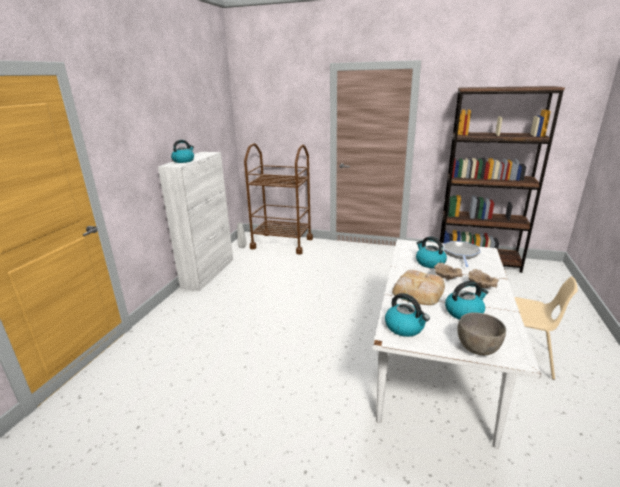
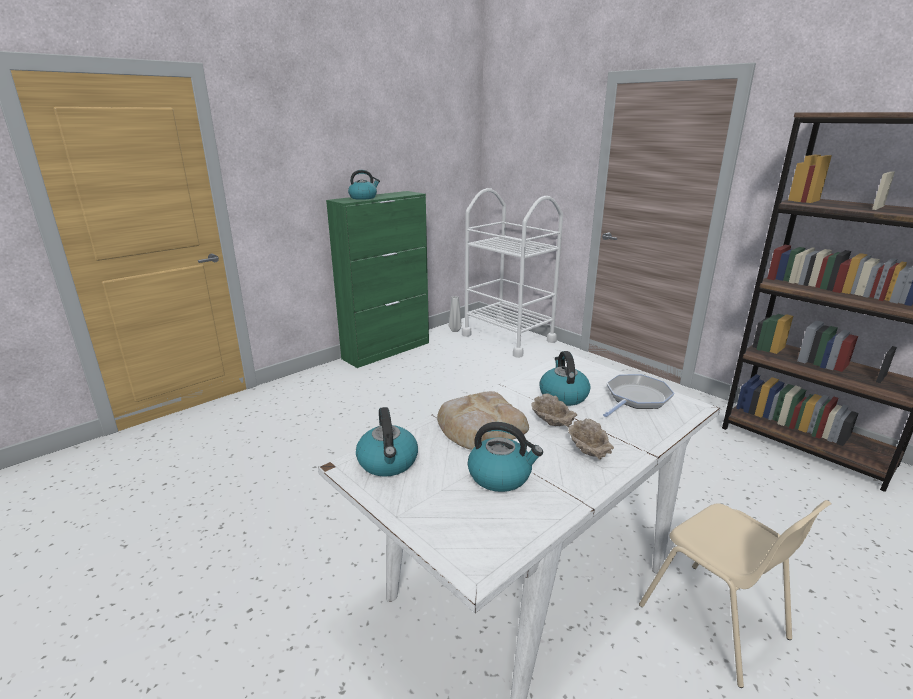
camera: 30 degrees right, 0 degrees up
white cabinet [158,152,233,291] -> green cabinet [326,191,429,368]
brown cart [244,143,313,255] -> white cart [462,188,563,358]
grey bowl [457,312,506,355] -> none

